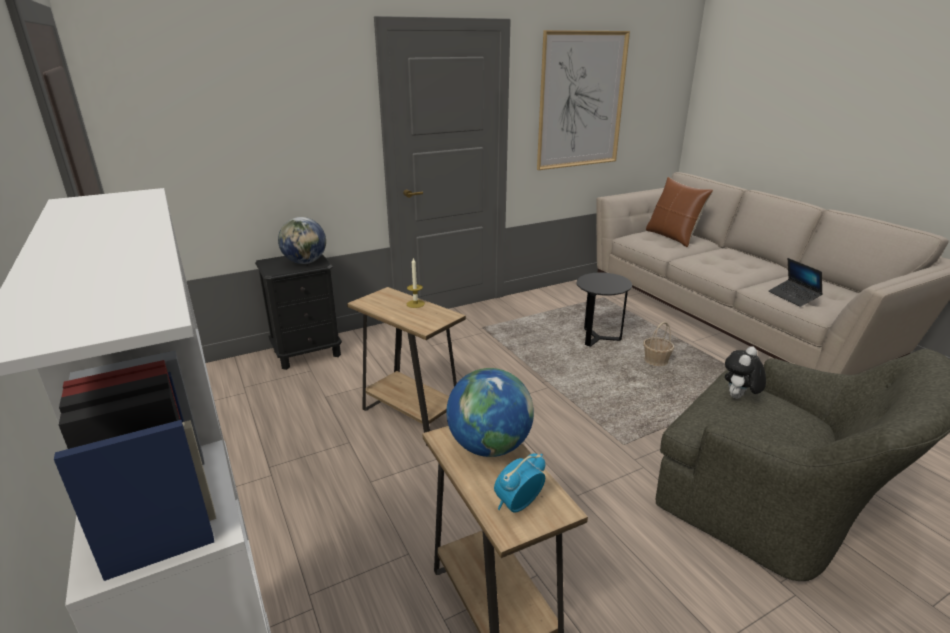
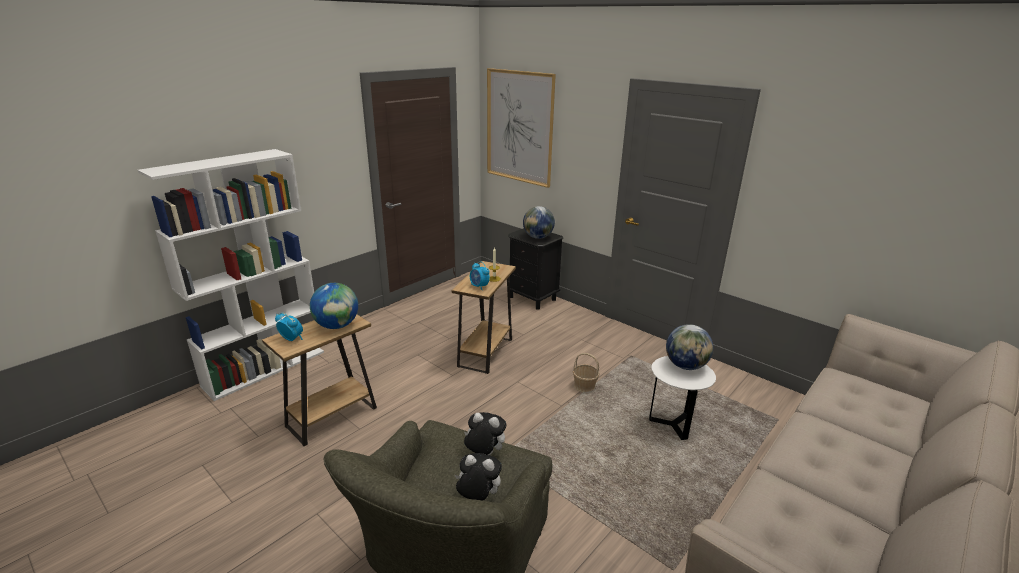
camera: 70 degrees right, 0 degrees up
picture [537,30,630,170] -> picture moved to [487,68,556,188]
black side table [576,273,632,347] -> white side table [649,356,716,440]
basket [643,322,674,366] -> basket moved to [573,353,600,392]
brown pillow [646,177,713,247] -> none
laptop [769,258,823,307] -> none
none -> plush toy [455,453,502,501]
none -> alarm clock [470,261,490,290]
none -> globe [666,324,713,370]

